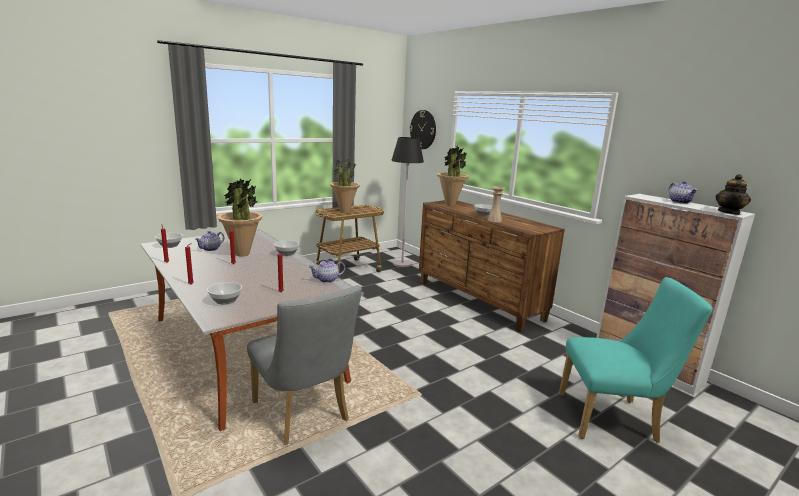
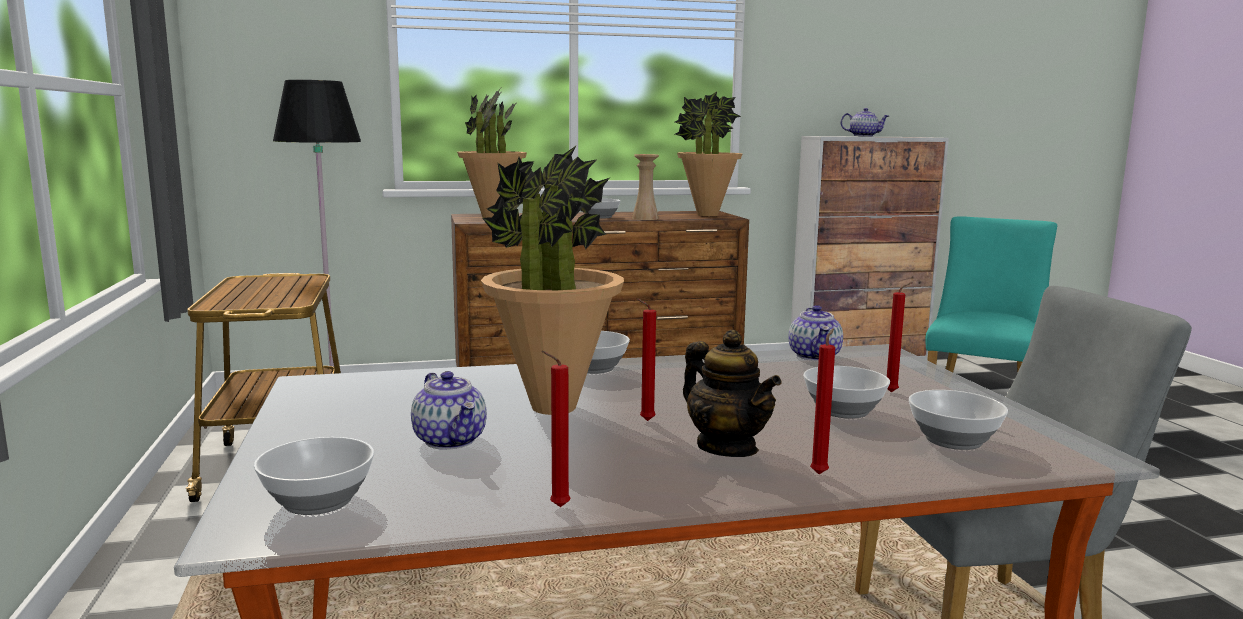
camera: 65 degrees left, 5 degrees down
potted plant [330,158,360,213] -> potted plant moved to [675,92,743,216]
wall clock [409,110,436,149] -> none
teapot [715,174,751,215] -> teapot moved to [683,330,781,457]
none -> bowl [803,366,890,418]

